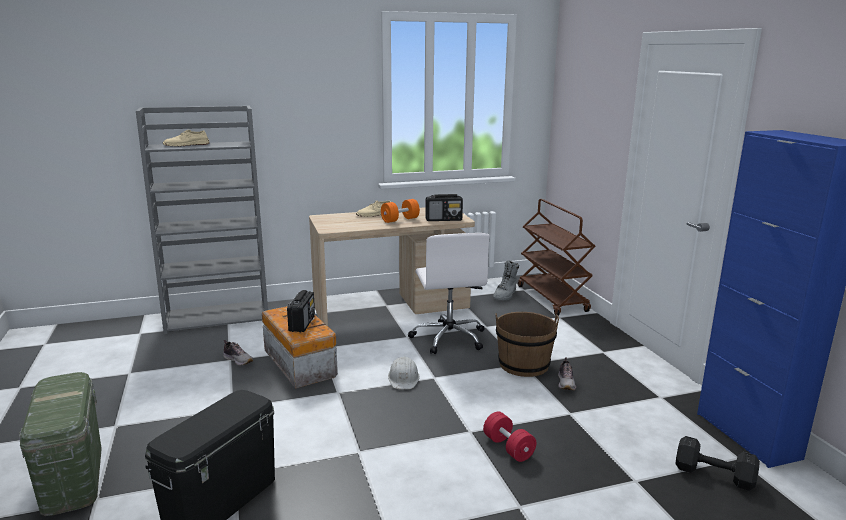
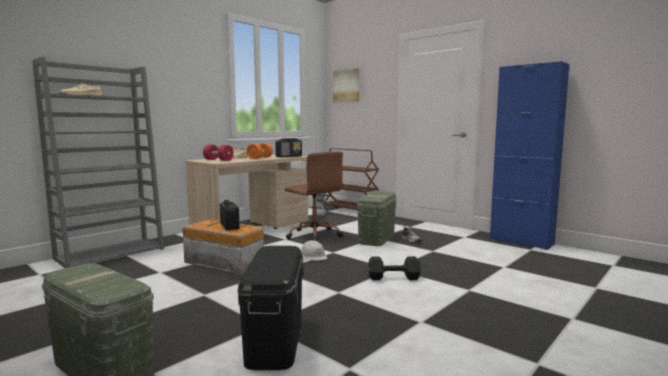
camera: 30 degrees left, 10 degrees down
shoe [223,340,253,366] -> none
white office chair [408,233,490,354] -> brown office chair [285,152,343,241]
red dumbbell [483,412,536,462] -> red dumbbell moved to [203,145,234,161]
brown bucket [495,312,559,377] -> green storage box [357,191,397,246]
black dumbbell [676,436,760,491] -> black dumbbell moved to [368,256,421,280]
none -> picture [333,68,359,103]

